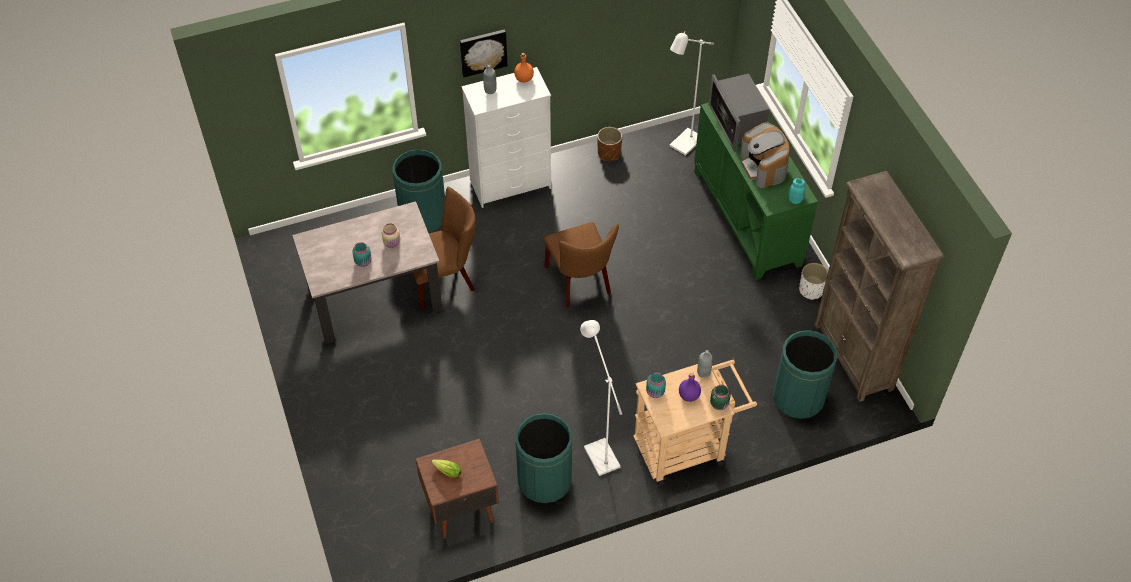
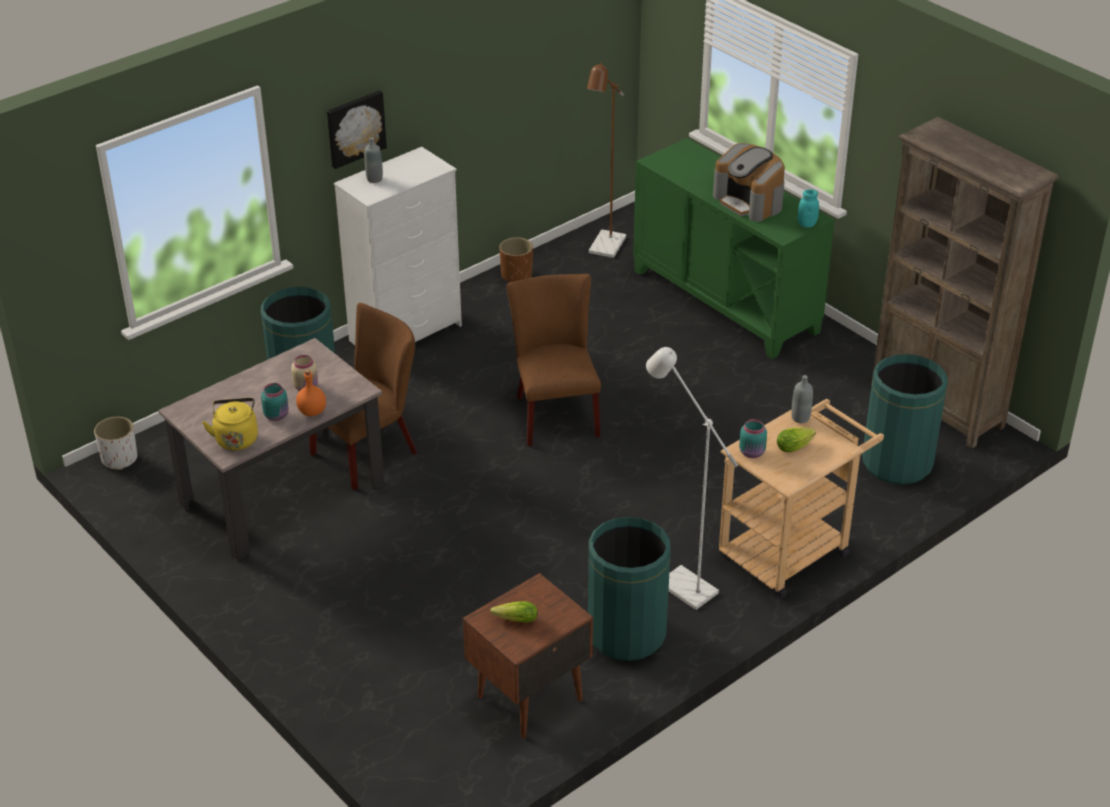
camera: 20 degrees left, 15 degrees down
orange bottle [514,53,534,82] -> orange bottle moved to [296,369,326,416]
brown chair [544,222,619,307] -> brown chair turned 150 degrees counterclockwise [507,274,601,446]
white floor lamp [670,31,714,156] -> brown floor lamp [587,62,626,258]
purple bottle [679,373,701,402] -> lettuce [777,427,816,452]
microwave [709,73,769,152] -> none
green jar [710,385,731,410] -> none
white planter [799,263,828,300] -> white planter moved to [94,416,137,470]
none -> yellow kettle [202,398,258,450]

